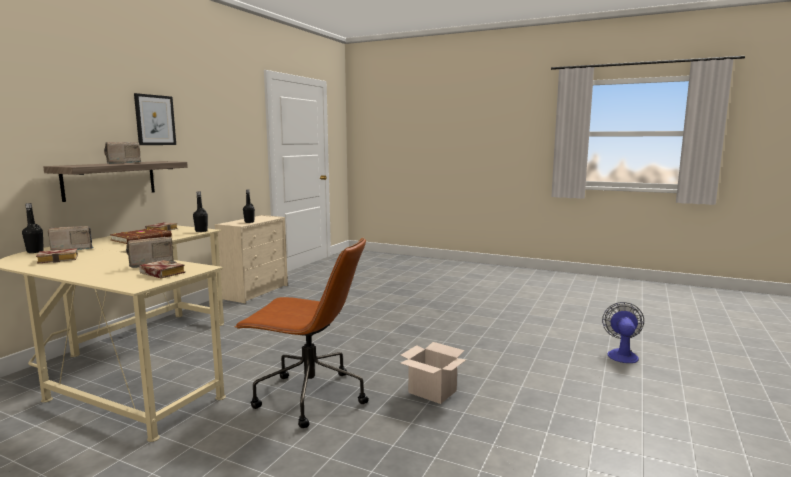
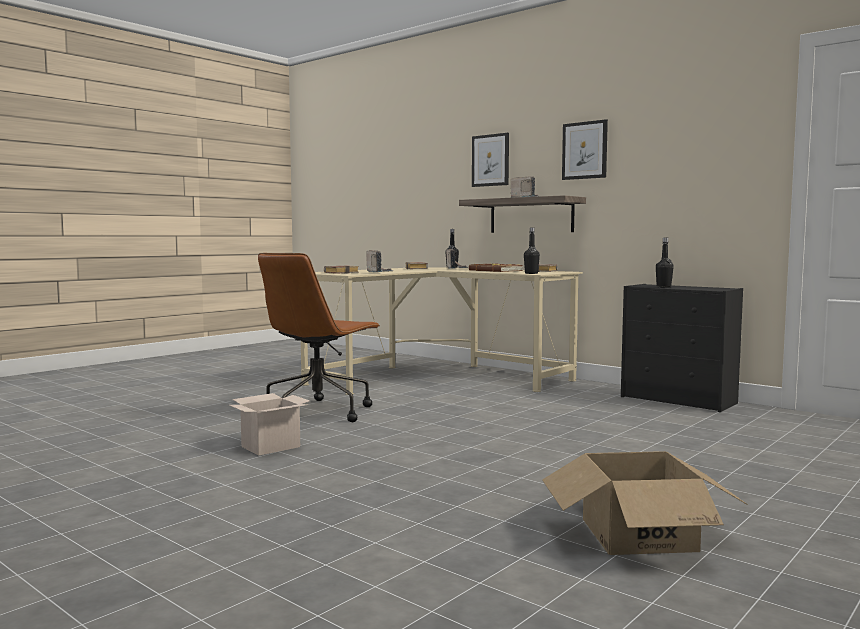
camera: 105 degrees right, 5 degrees down
beige dresser [215,215,288,303] -> black dresser [621,284,743,412]
fan [602,302,644,363] -> none
none -> picture [472,133,509,187]
none -> cardboard box [542,451,748,555]

